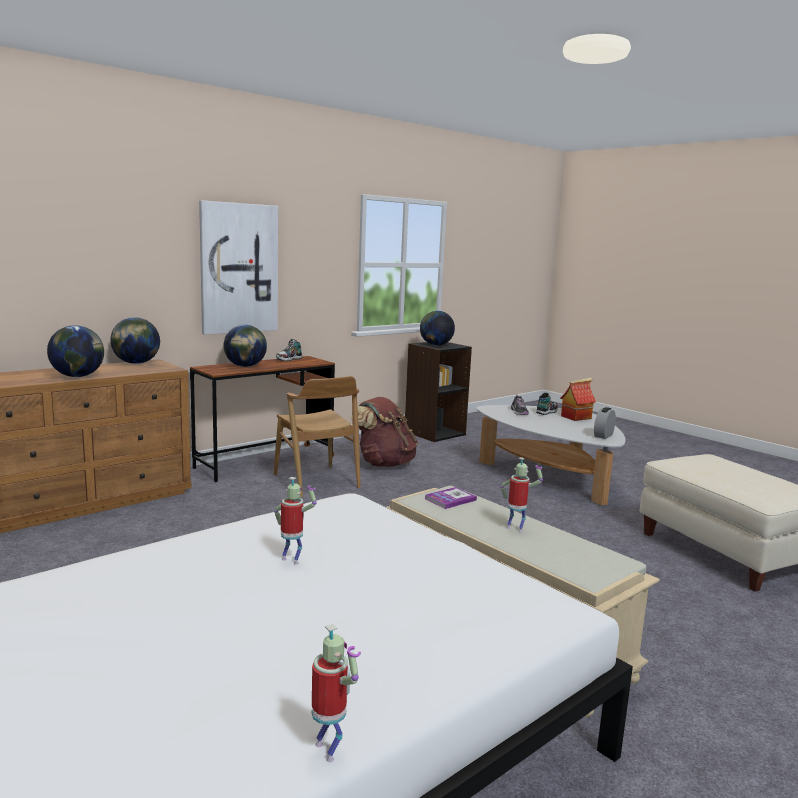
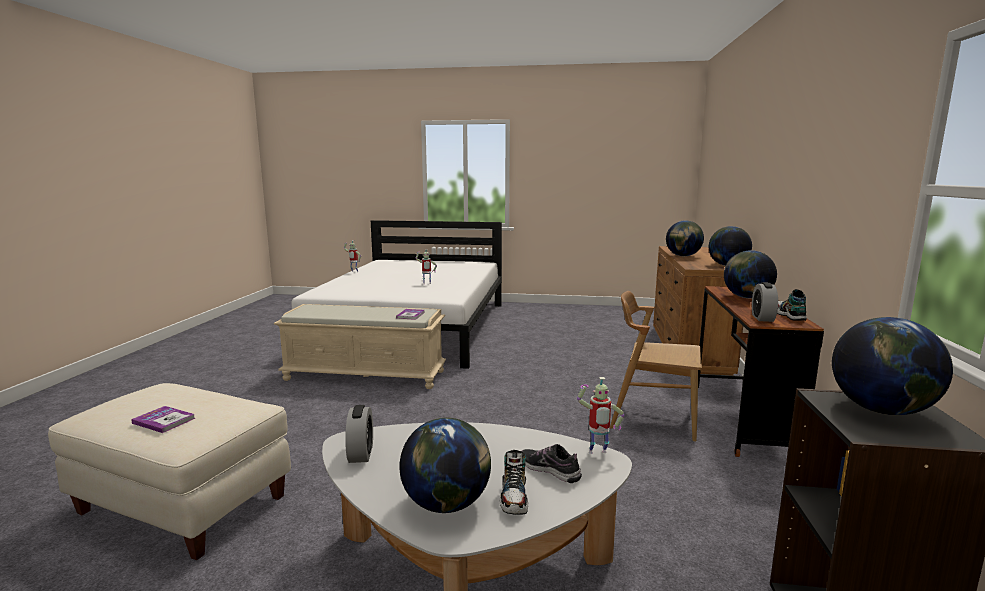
camera: 140 degrees right, 0 degrees up
picture [199,200,278,335] -> none
brown backpack [351,397,418,467] -> none
toy robot [500,457,543,533] -> toy robot moved to [577,377,625,454]
toy house [560,378,596,421] -> globe [399,418,491,513]
none -> book [131,406,196,433]
none -> alarm clock [752,282,778,322]

